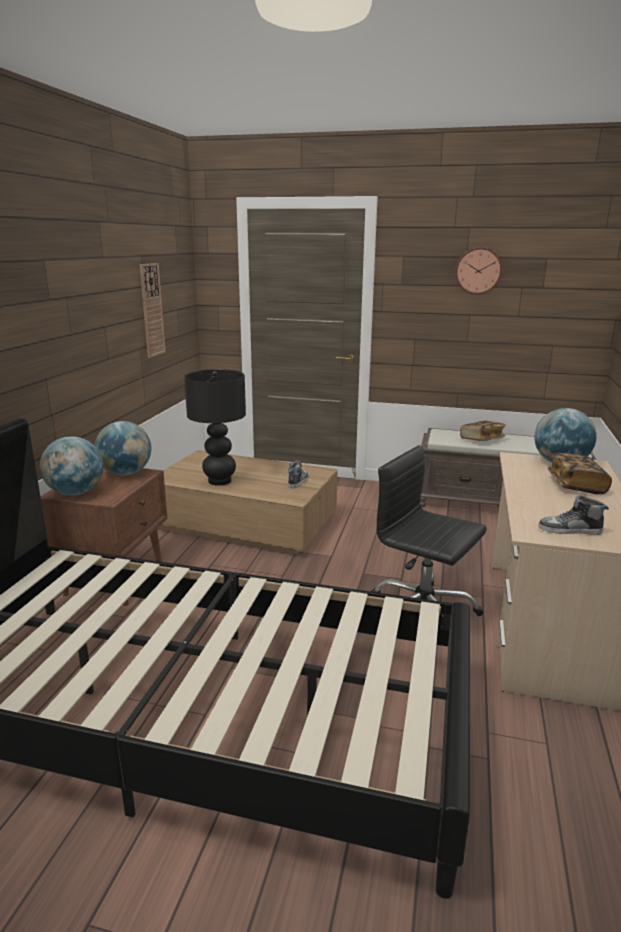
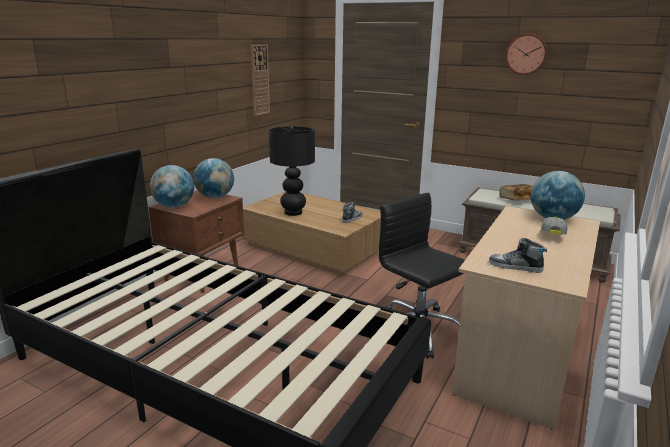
camera: 15 degrees right, 0 degrees up
book [548,453,612,494] -> cap [541,216,568,235]

